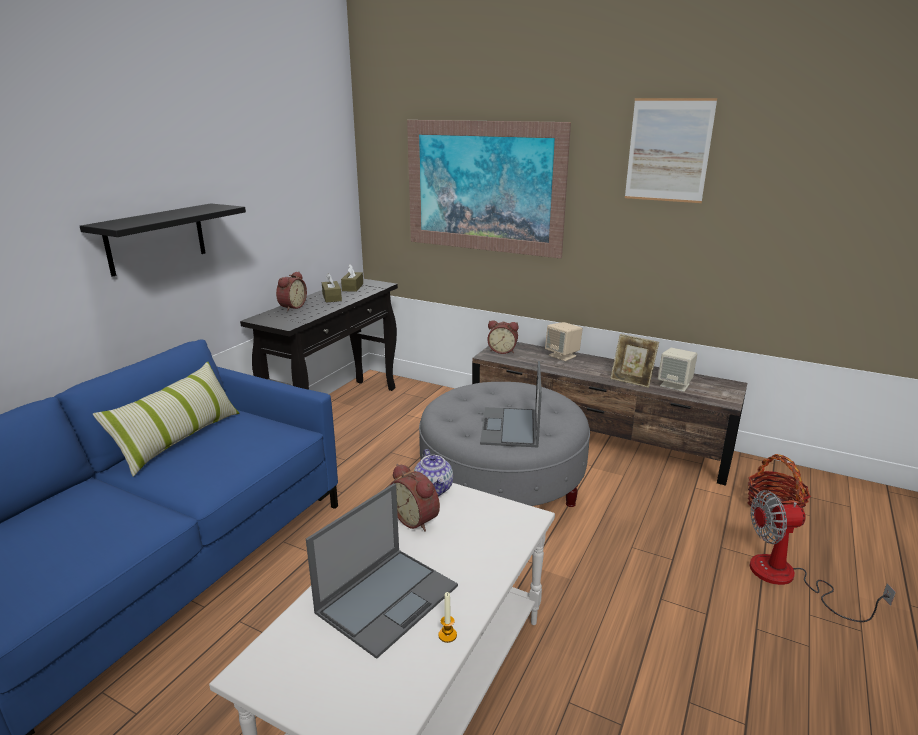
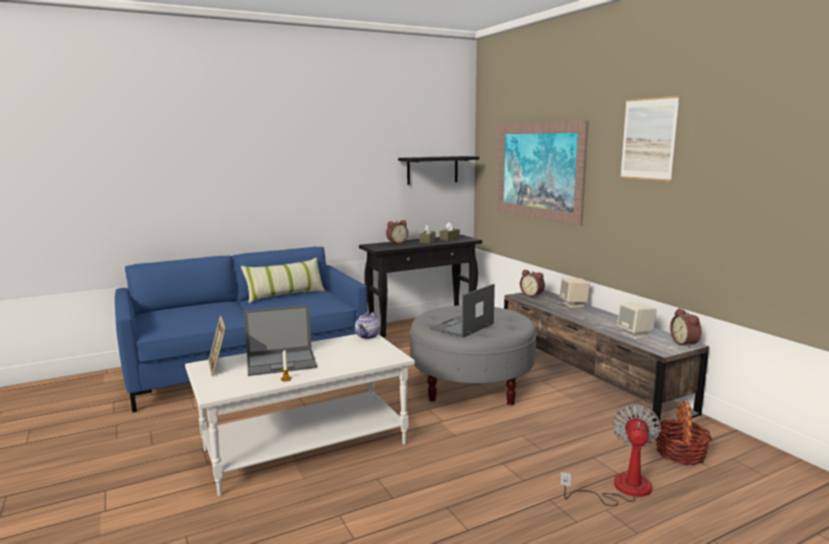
camera: 35 degrees right, 10 degrees down
black shelf [80,203,246,277] -> black shelf moved to [398,156,479,185]
alarm clock [390,464,440,532] -> alarm clock moved to [670,308,701,348]
picture frame [610,334,659,388] -> picture frame moved to [208,316,226,376]
fan [750,490,896,622] -> fan turned 75 degrees clockwise [560,404,661,506]

